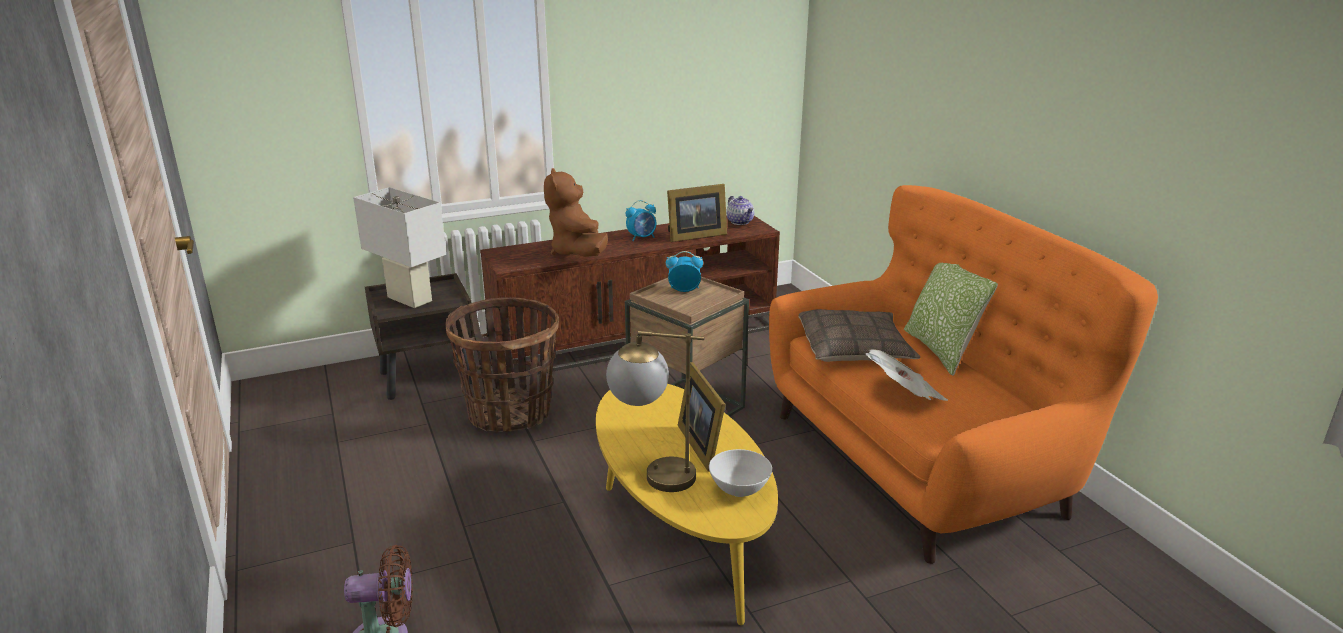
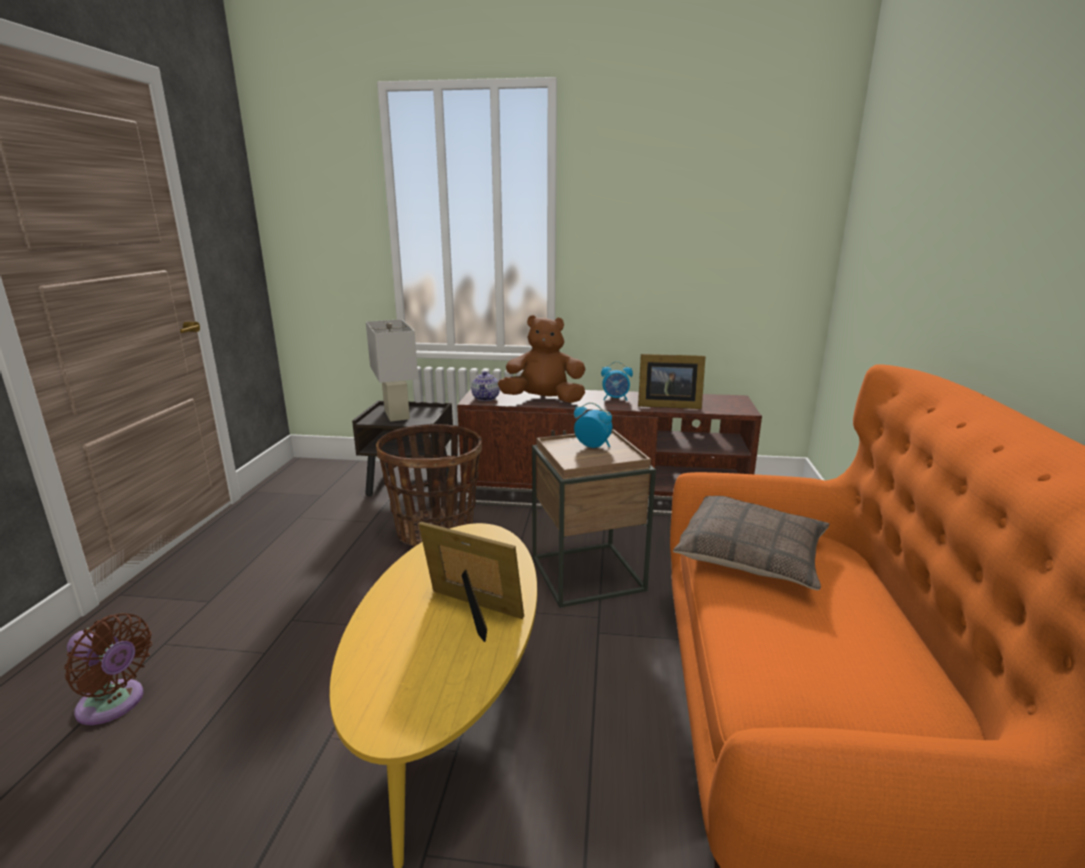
camera: 30 degrees right, 5 degrees down
brown plush toy [544,168,608,257] -> brown plush toy turned 75 degrees clockwise [498,315,585,403]
table lamp [606,331,704,492] -> none
picture frame [678,362,726,472] -> picture frame turned 105 degrees clockwise [419,522,524,642]
white bowl [709,449,772,497] -> none
teapot [726,196,754,225] -> teapot moved to [471,371,500,401]
newspaper [865,349,948,401] -> none
pillow [904,263,998,376] -> none

